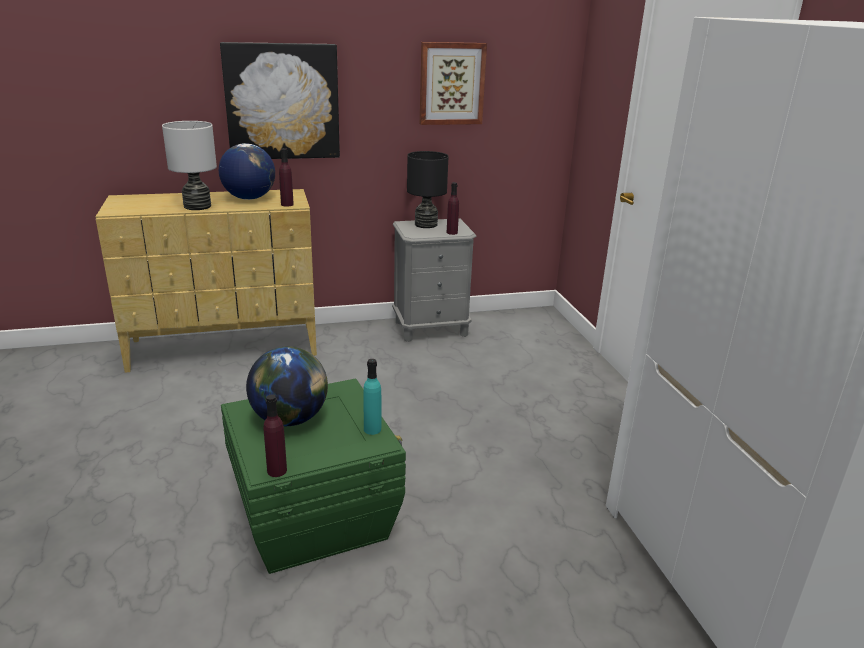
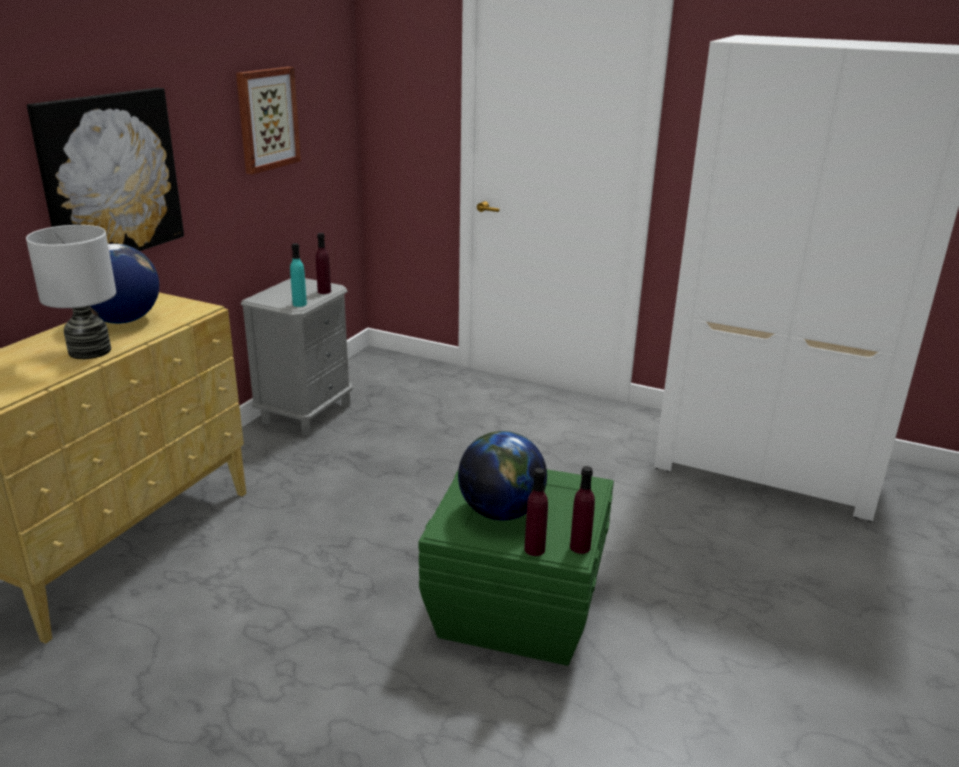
camera: 50 degrees left, 0 degrees up
purple bottle [279,148,294,207] -> purple bottle moved to [524,468,548,556]
turquoise bottle [363,359,381,435] -> turquoise bottle moved to [290,243,307,307]
black table lamp [407,151,449,228] -> none

